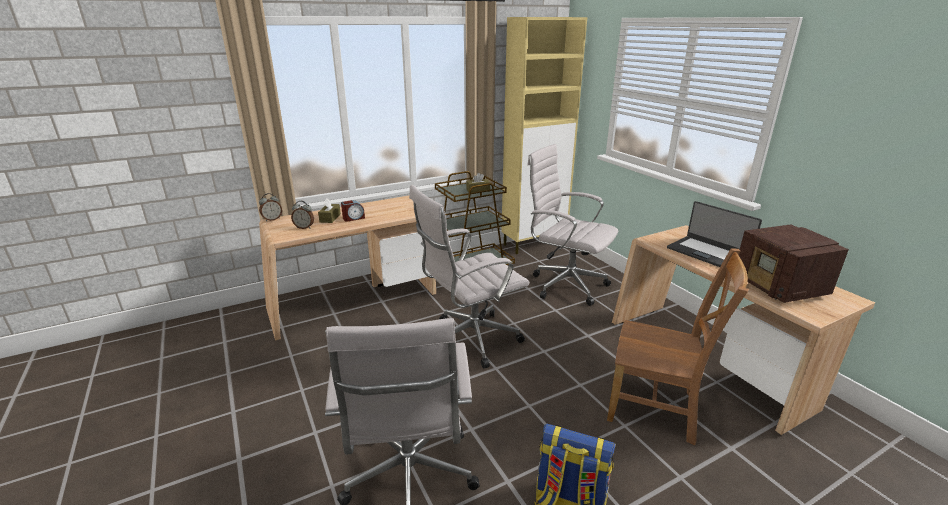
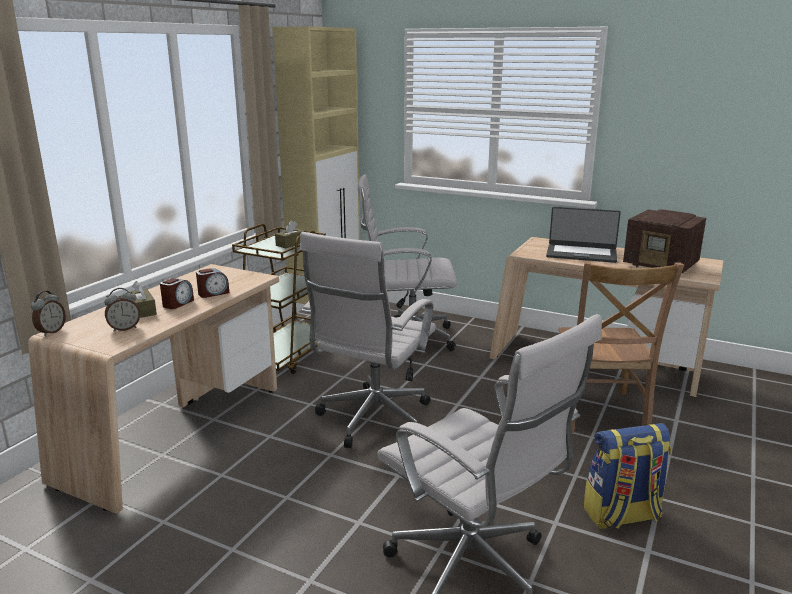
camera: 35 degrees left, 5 degrees down
brown chair [607,248,749,445] -> brown chair turned 105 degrees clockwise [558,261,684,433]
none -> alarm clock [196,268,229,298]

